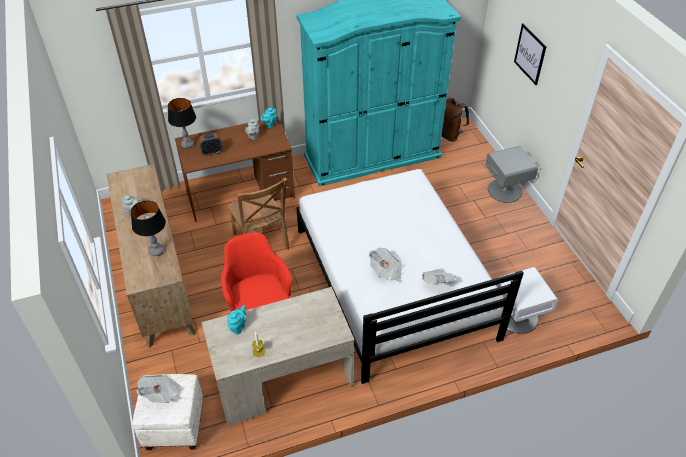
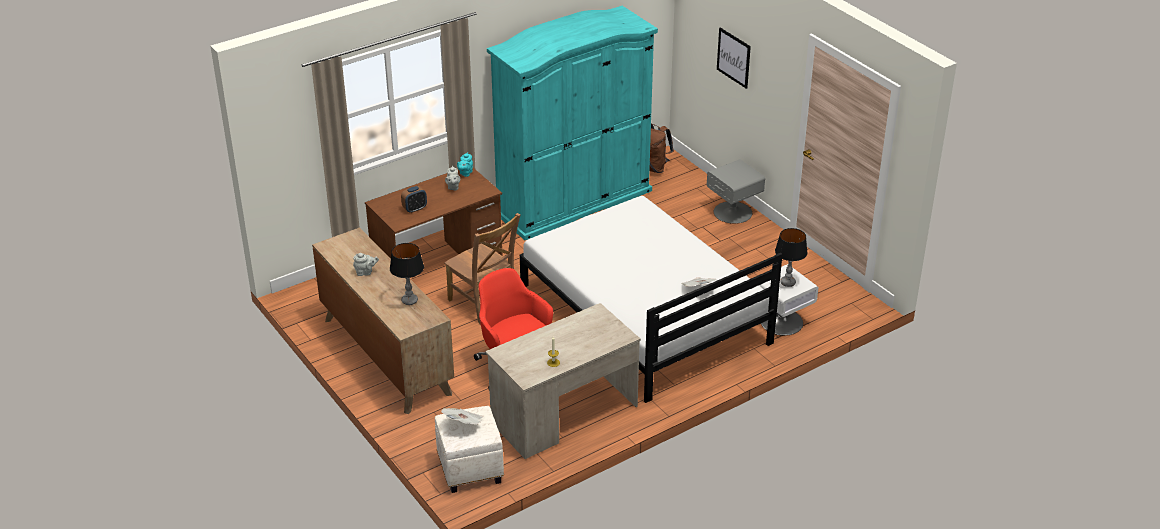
camera: 15 degrees left, 10 degrees down
table lamp [168,98,196,148] -> table lamp moved to [775,228,808,287]
turquoise teapot [227,305,247,335] -> none
newspaper [369,248,402,281] -> none

